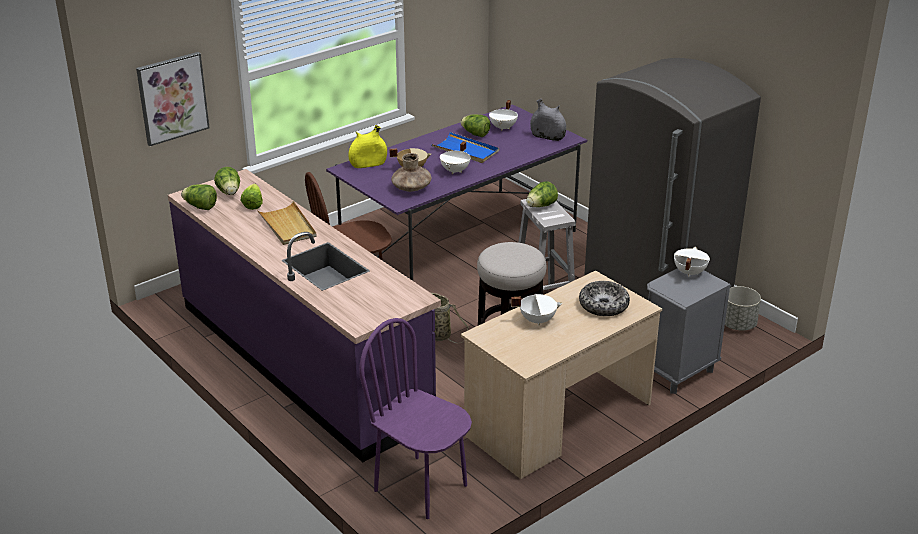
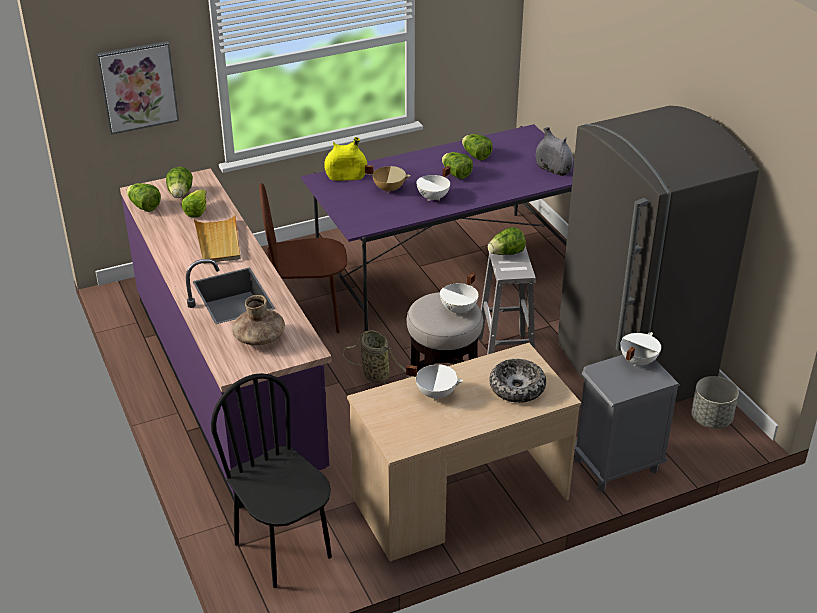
camera: 15 degrees right, 5 degrees up
purple chair [359,318,472,519] -> black chair [211,373,332,588]
brown vase [391,153,431,192] -> brown vase moved to [232,295,285,346]
blue tray [431,132,499,163] -> lettuce [442,152,473,179]
white cooking pot [489,100,518,131] -> white cooking pot moved to [440,272,479,315]

